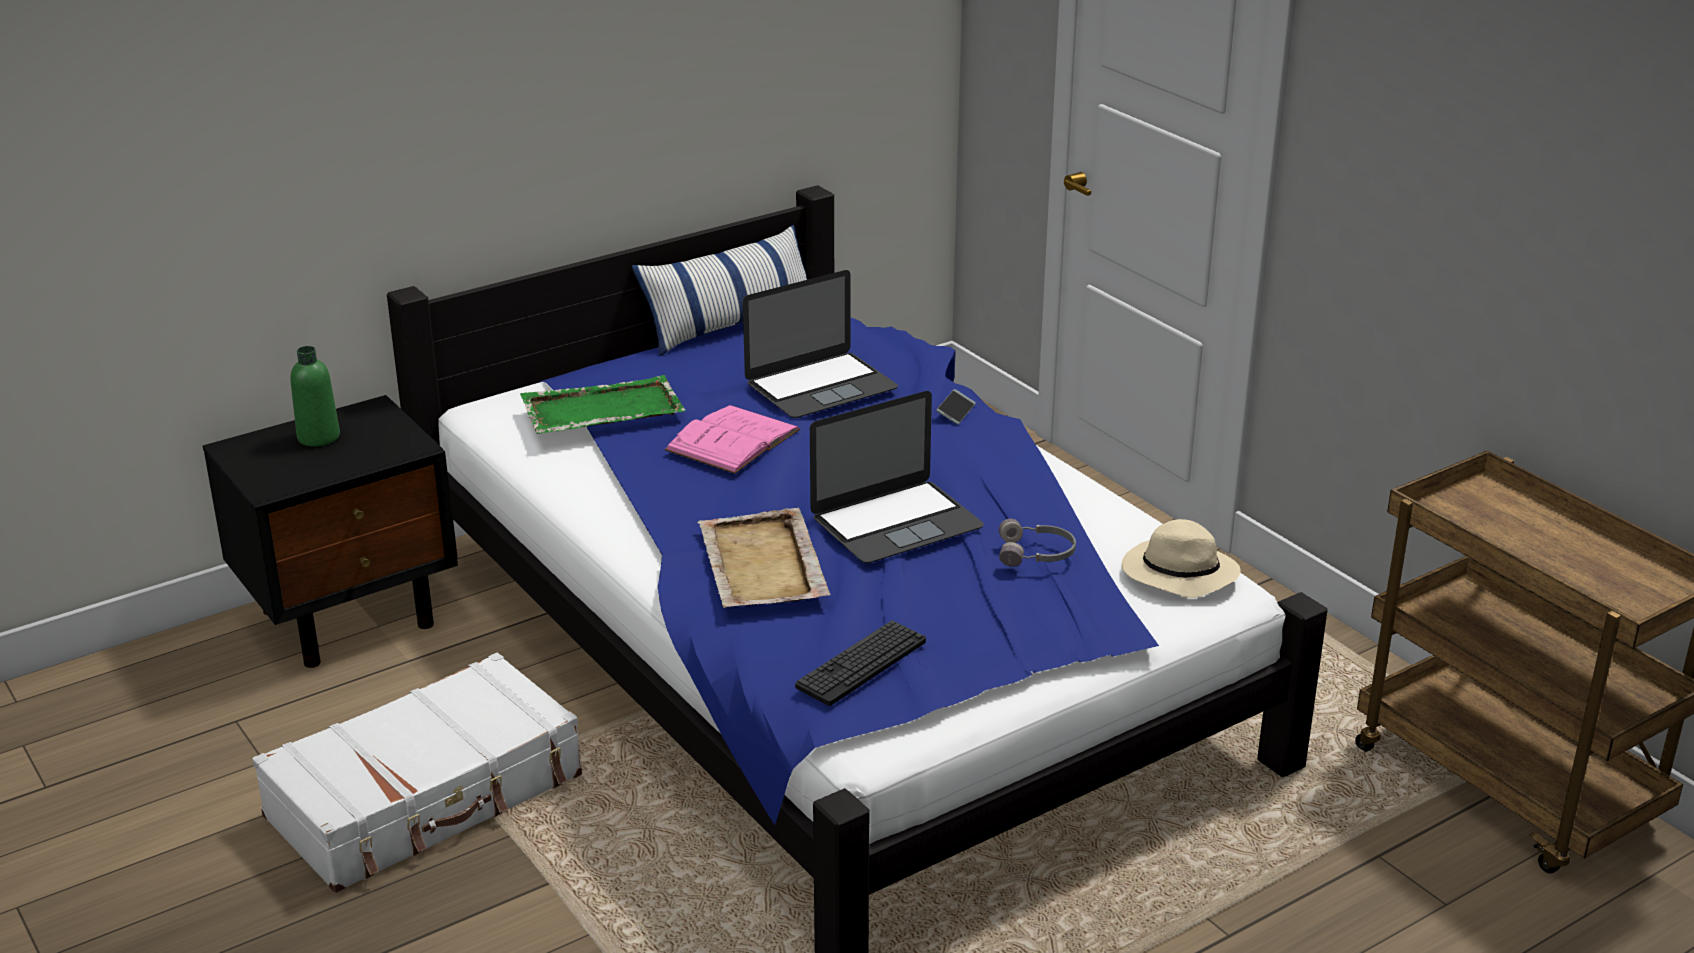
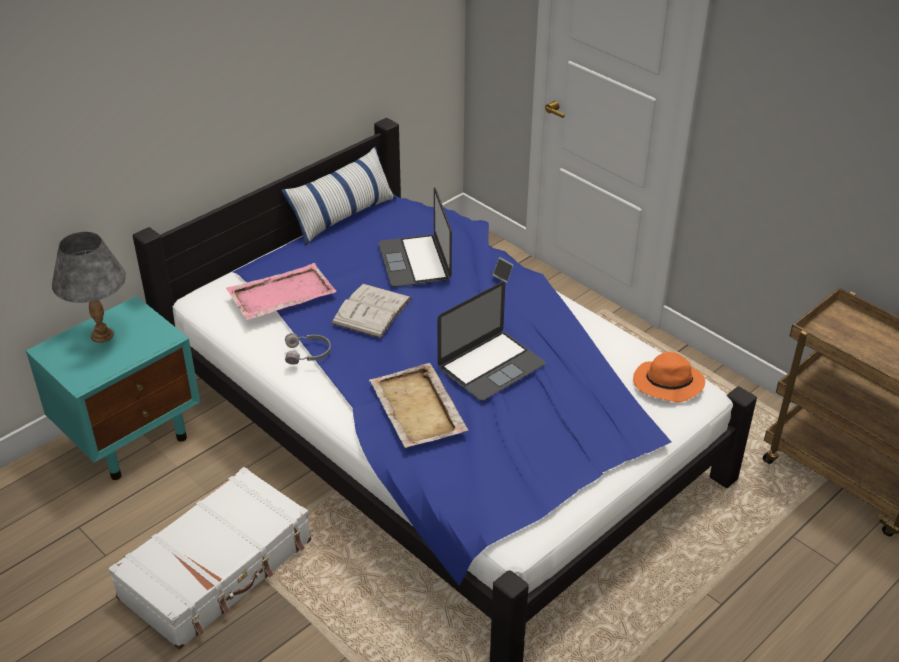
camera: 10 degrees left, 10 degrees up
black nightstand [203,395,458,668] -> turquoise nightstand [26,296,200,480]
green bottle [290,346,340,446] -> grey table lamp [52,232,126,343]
green tray [520,375,685,434] -> pink tray [226,263,337,320]
pink book [664,405,800,474] -> white book [331,284,412,338]
laptop [743,270,898,418] -> laptop turned 120 degrees clockwise [378,187,452,287]
keyboard [795,620,926,706] -> none
grey headphones [999,519,1076,567] -> grey headphones moved to [285,333,331,365]
beige hat [1121,519,1241,598] -> orange hat [633,352,705,403]

